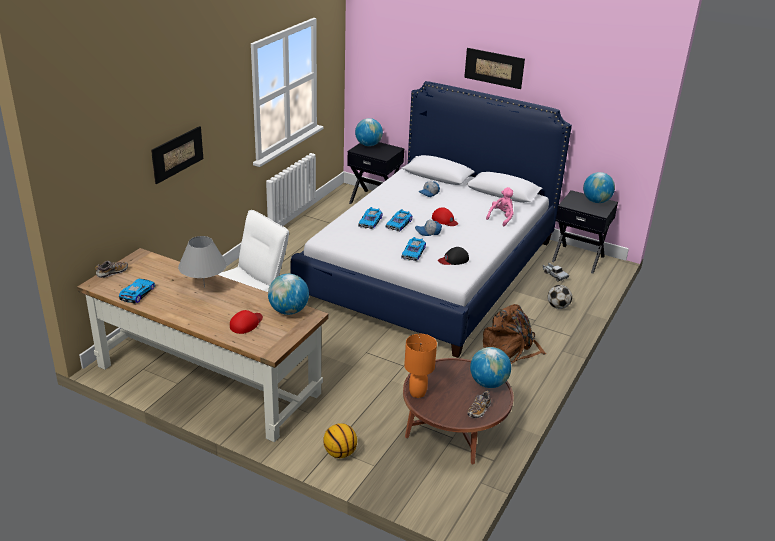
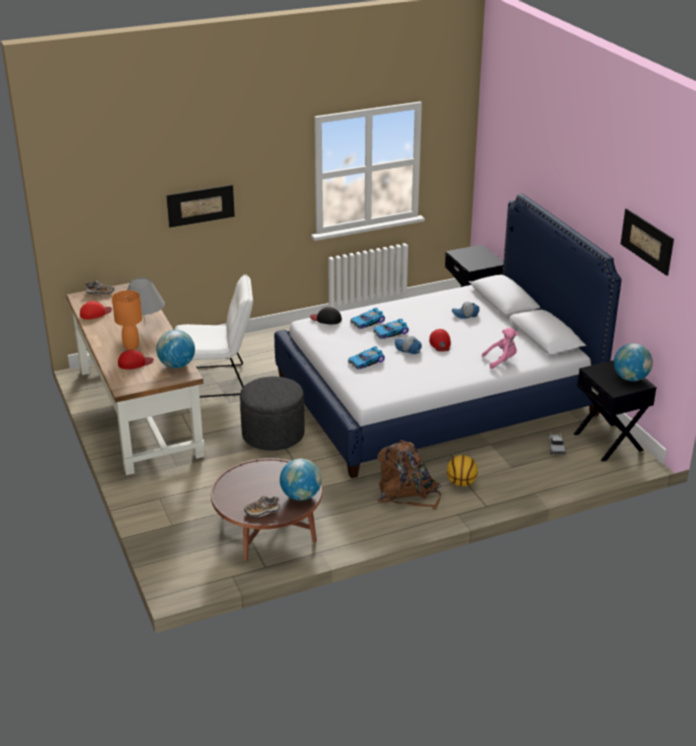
camera: 40 degrees right, 0 degrees up
toy car [119,279,155,304] -> red cap [80,301,112,320]
basketball [323,423,357,458] -> basketball moved to [447,455,478,486]
globe [355,118,383,146] -> none
orange table lamp [404,334,437,398] -> orange table lamp moved to [112,290,142,350]
black cap [438,247,469,265] -> black cap moved to [310,307,342,324]
picture [464,48,525,89] -> picture moved to [621,209,674,276]
football [548,285,572,309] -> none
none -> grey ottoman [240,376,304,450]

